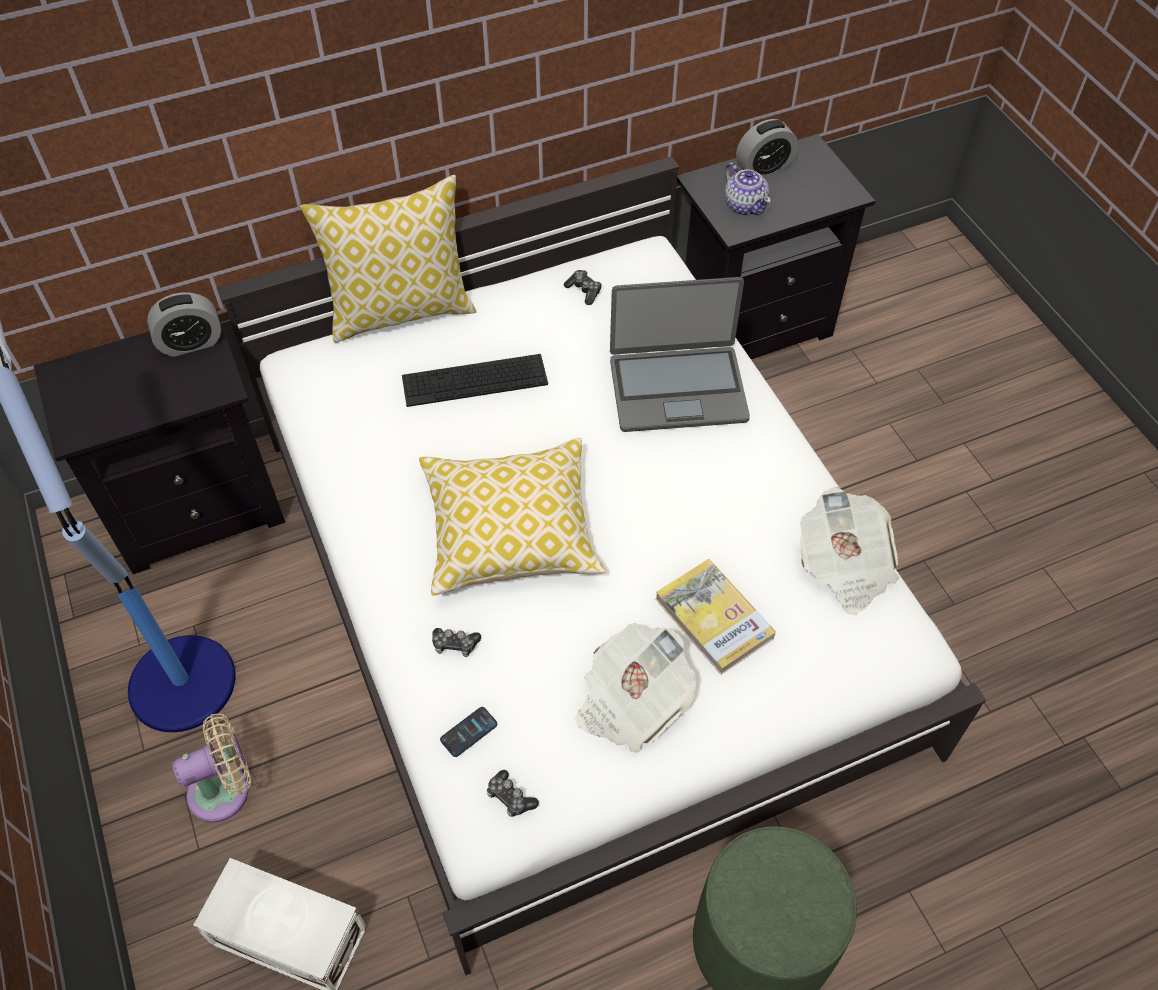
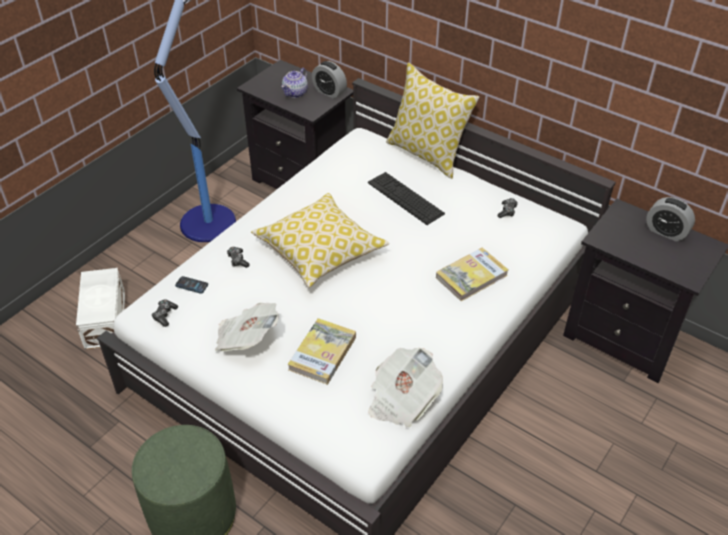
camera: 60 degrees right, 10 degrees down
beige fan [172,713,251,823] -> none
laptop [610,277,750,432] -> book [436,248,508,301]
teapot [725,163,771,215] -> teapot moved to [281,68,308,98]

